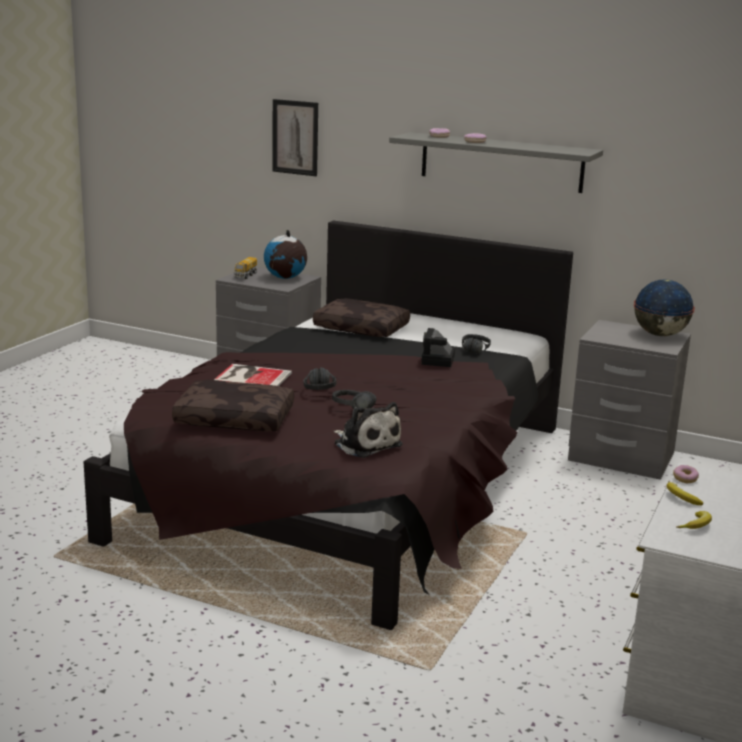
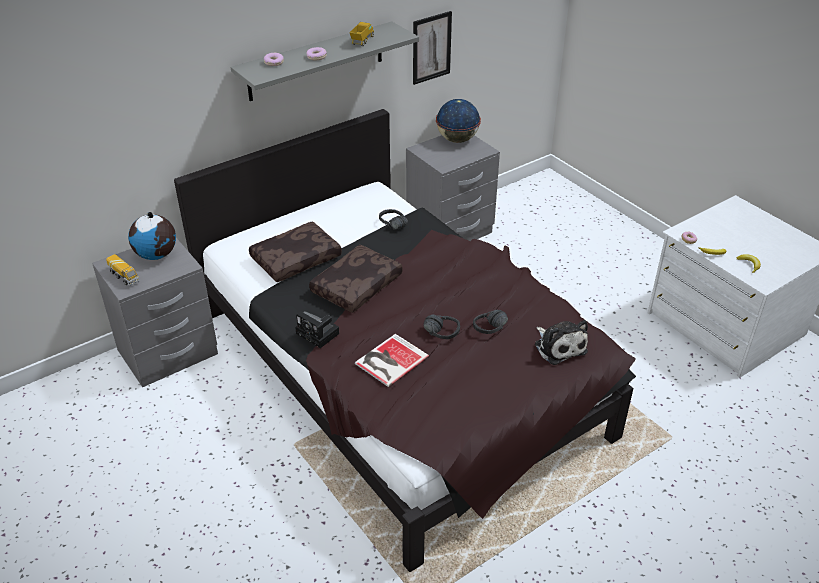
camera: 60 degrees left, 20 degrees up
brown pillow [172,380,294,431] -> brown pillow moved to [309,245,403,313]
picture [272,99,318,176] -> picture moved to [413,11,452,85]
plush toy [334,402,403,458] -> plush toy turned 75 degrees clockwise [535,320,588,365]
camera [421,328,455,367] -> camera moved to [295,311,340,348]
none -> toy truck [349,22,374,46]

